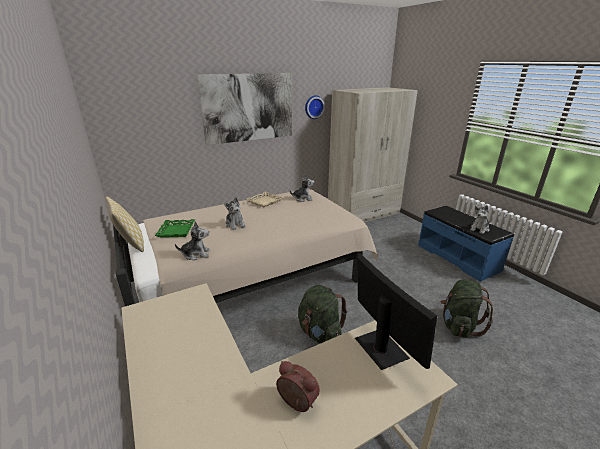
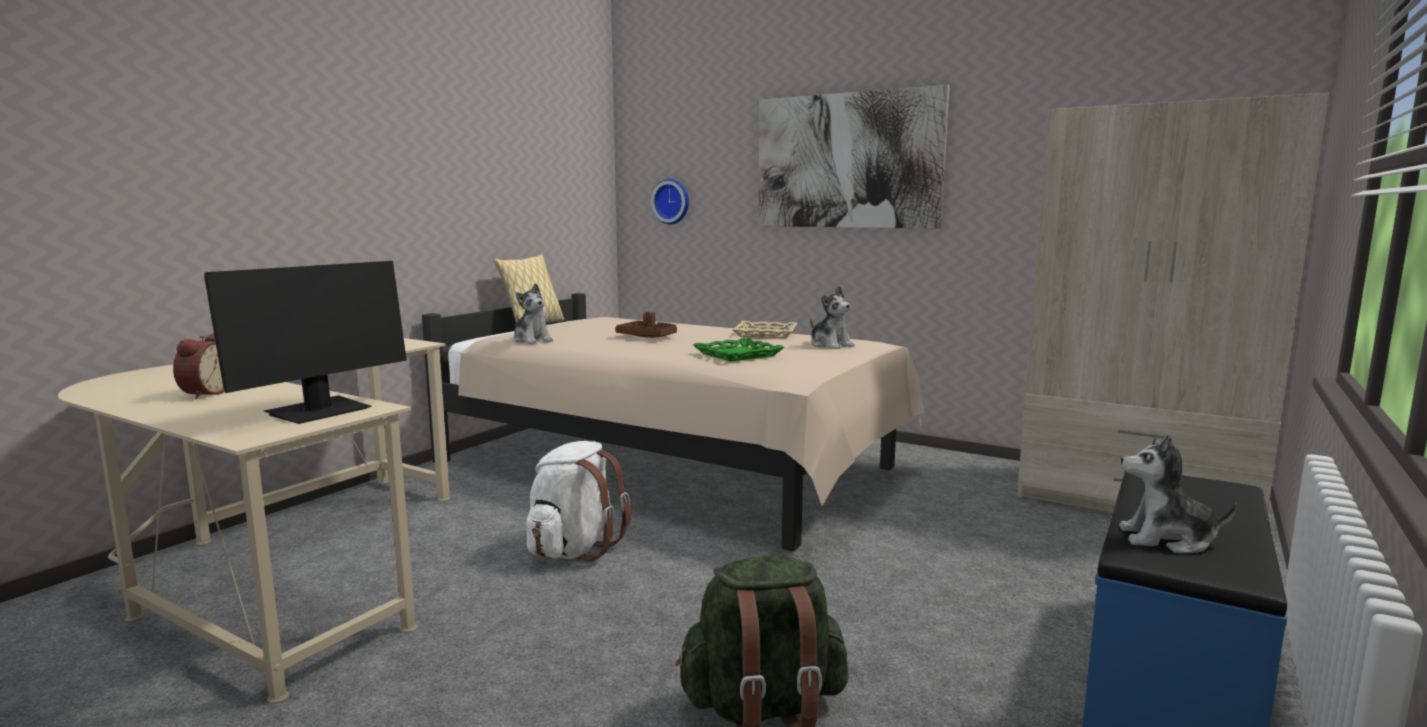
camera: 60 degrees right, 15 degrees down
green tray [155,219,195,238] -> green tray moved to [693,338,785,362]
plush toy [225,197,246,230] -> brown tray [615,312,677,338]
green backpack [298,285,347,343] -> white backpack [526,441,631,562]
wall clock [305,95,325,119] -> wall clock moved to [651,179,689,225]

